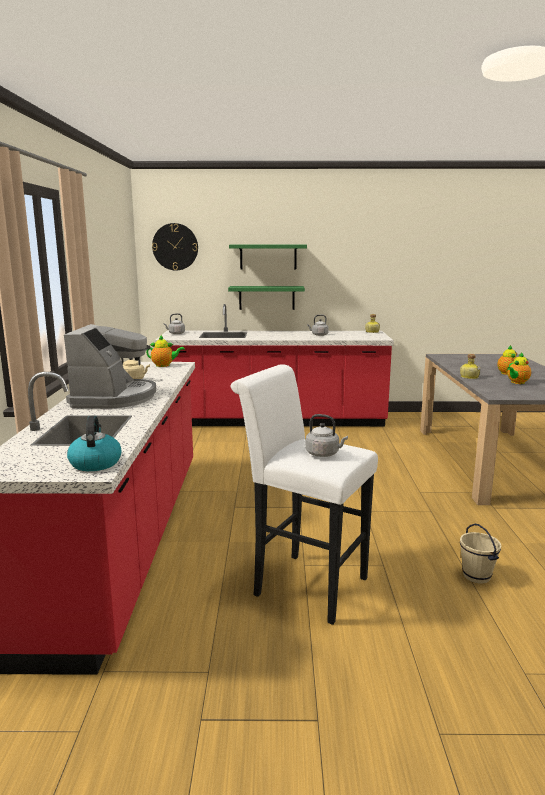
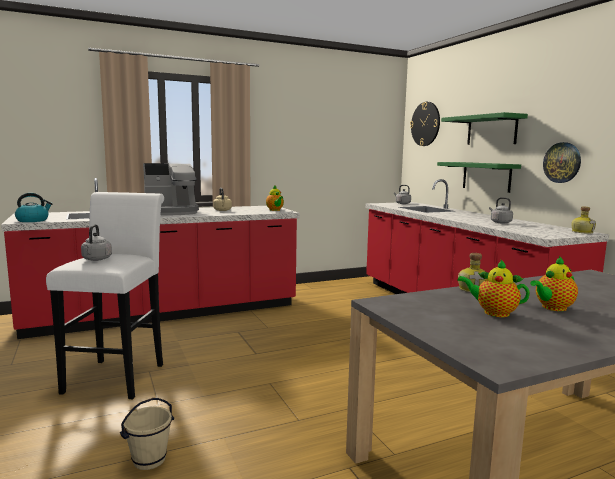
camera: 65 degrees right, 5 degrees down
none -> wall clock [543,142,581,183]

